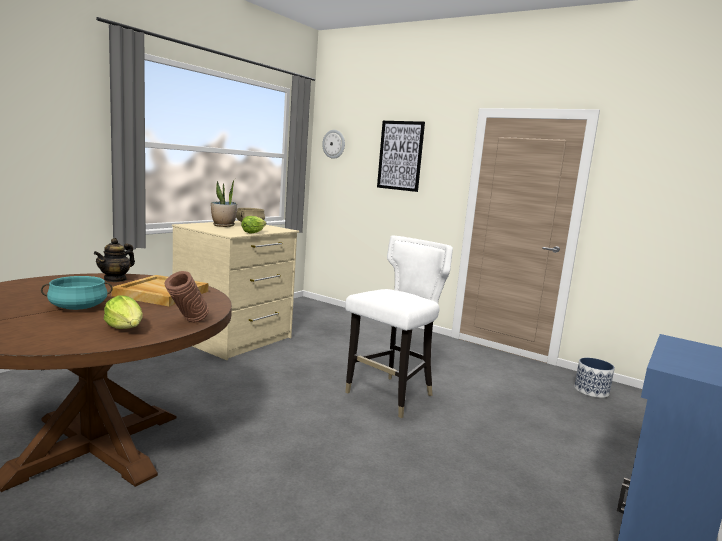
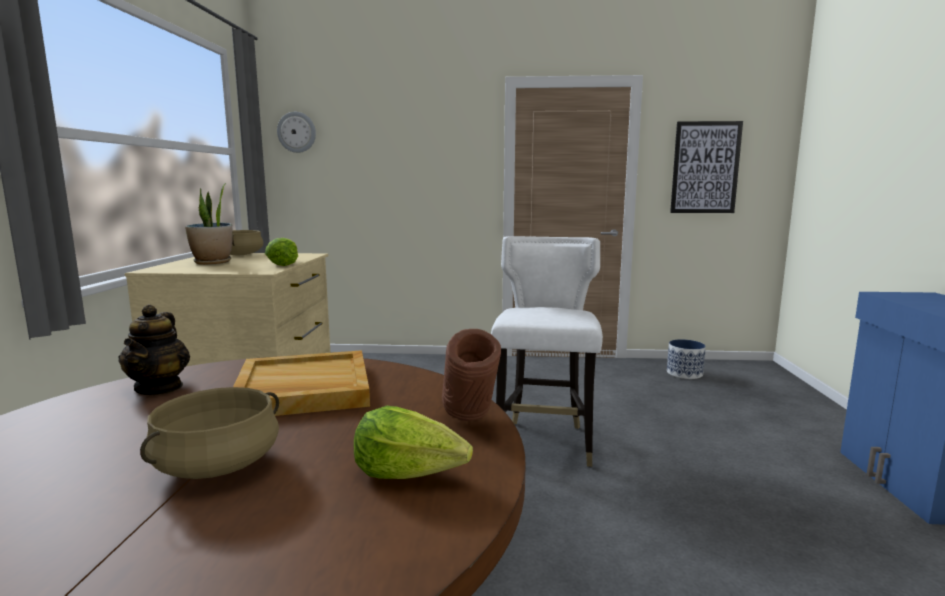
camera: 30 degrees left, 0 degrees up
turquoise cooking pot [41,276,113,310] -> beige cooking pot [140,387,279,479]
picture [377,121,425,192] -> picture moved to [670,121,743,213]

